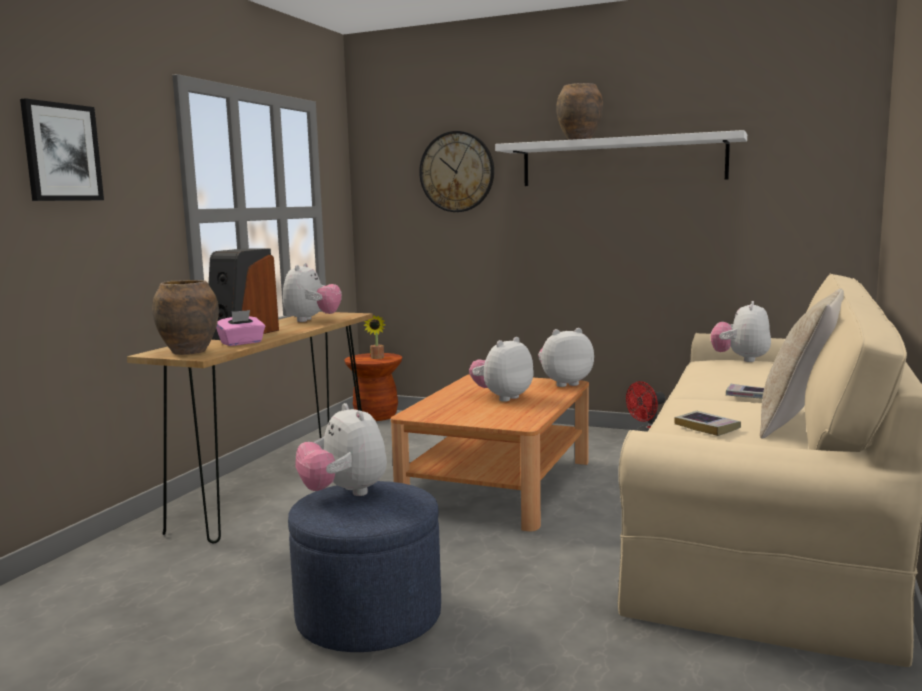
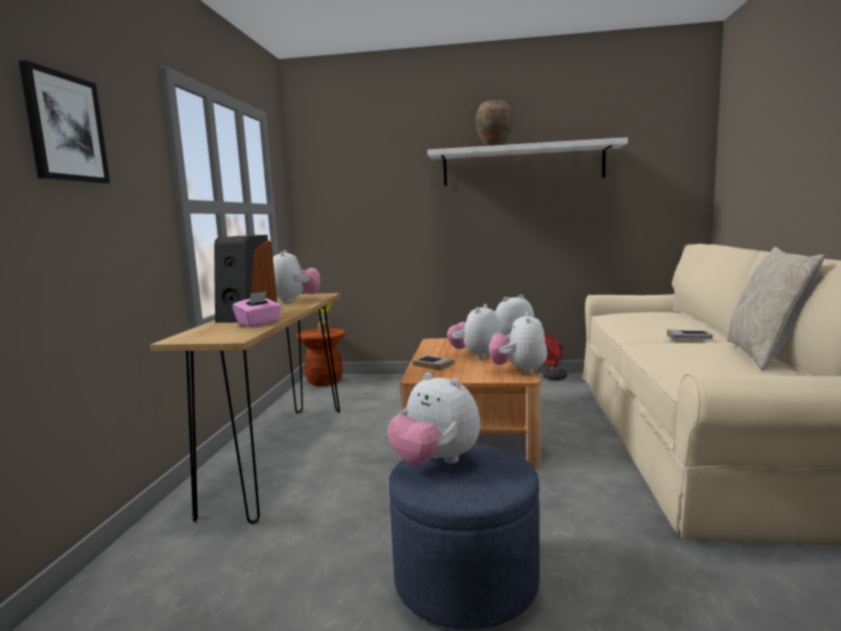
camera: 15 degrees left, 0 degrees up
brown vase [152,280,219,355] -> none
wall clock [419,131,494,212] -> none
book [674,411,741,436] -> book moved to [413,355,455,370]
plush toy [711,301,771,362] -> plush toy moved to [489,312,547,374]

